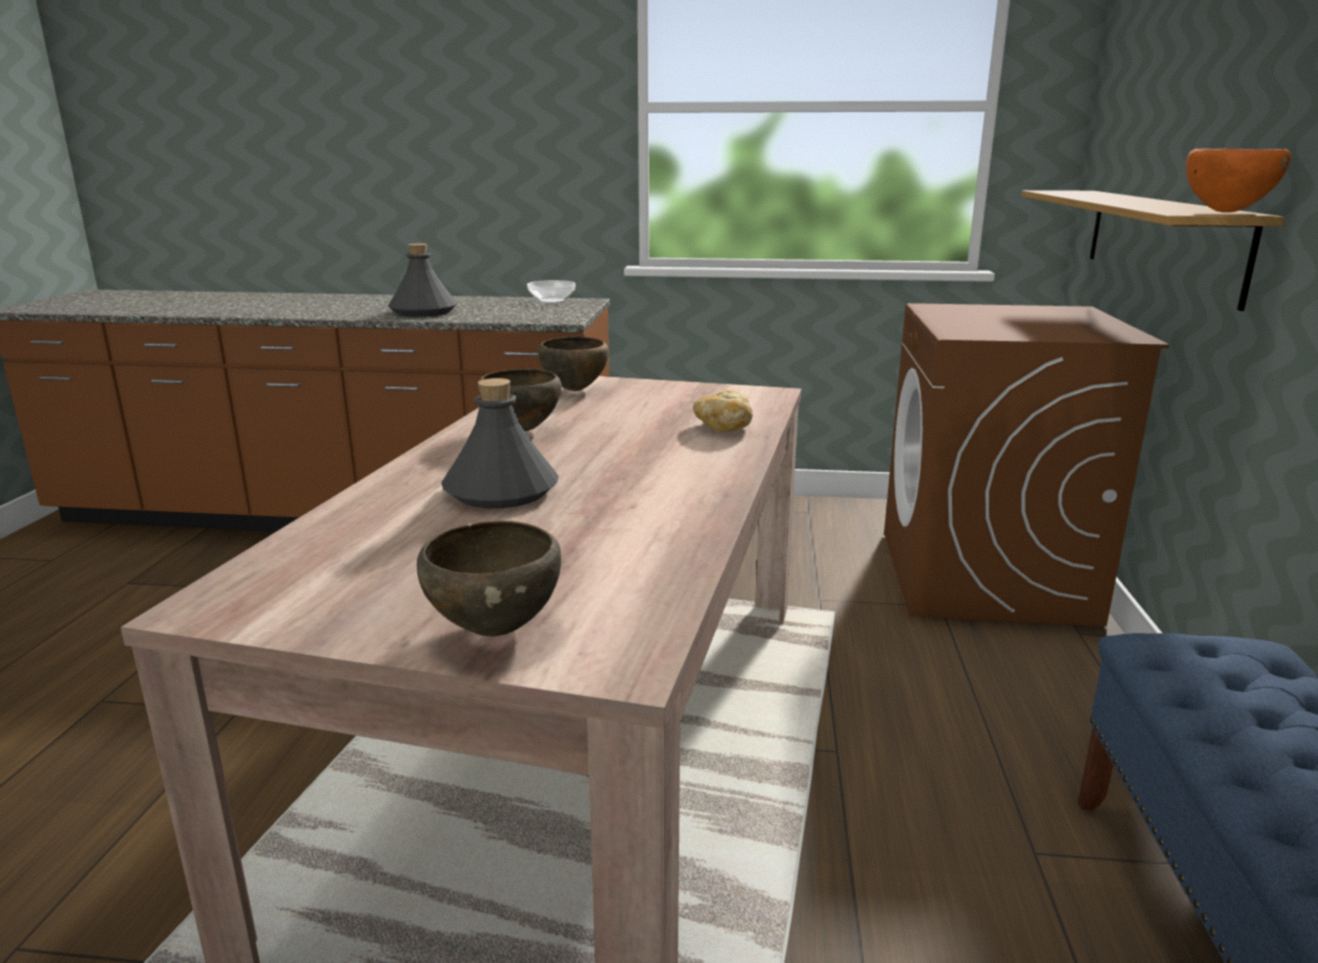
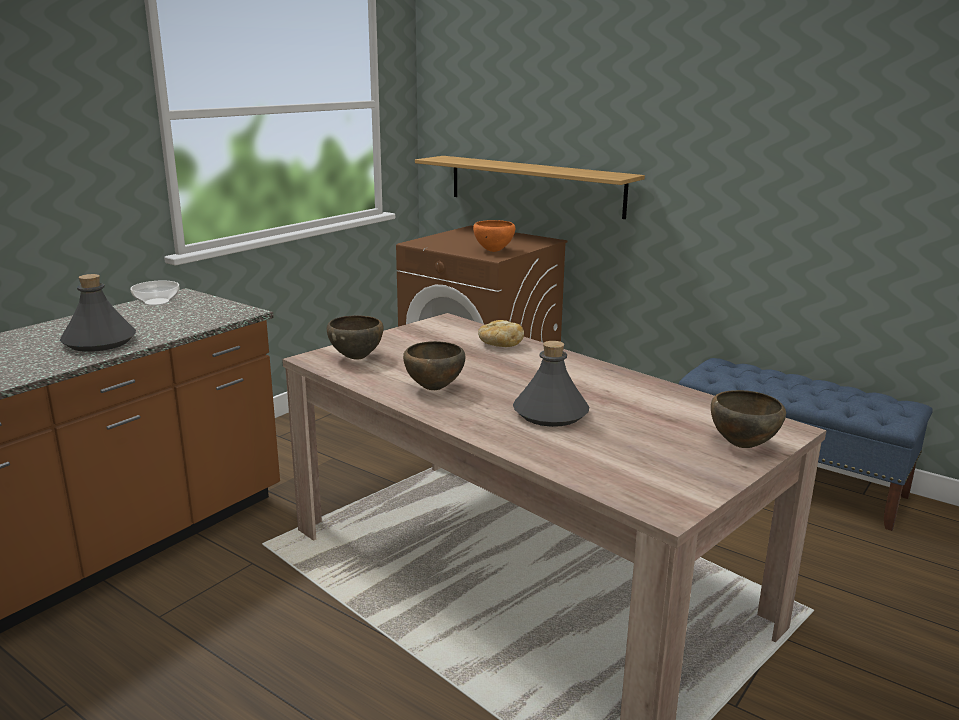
camera: 60 degrees left, 0 degrees up
orange bowl [1186,149,1291,213] -> orange bowl moved to [473,220,515,252]

